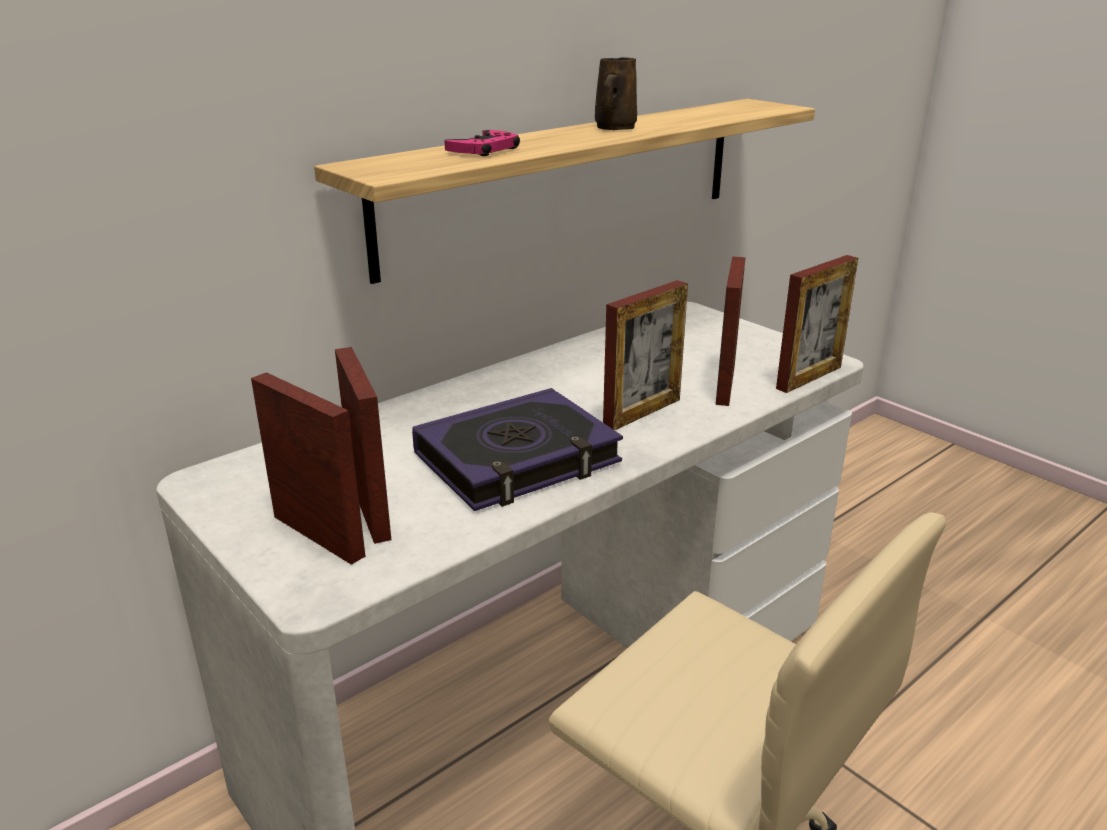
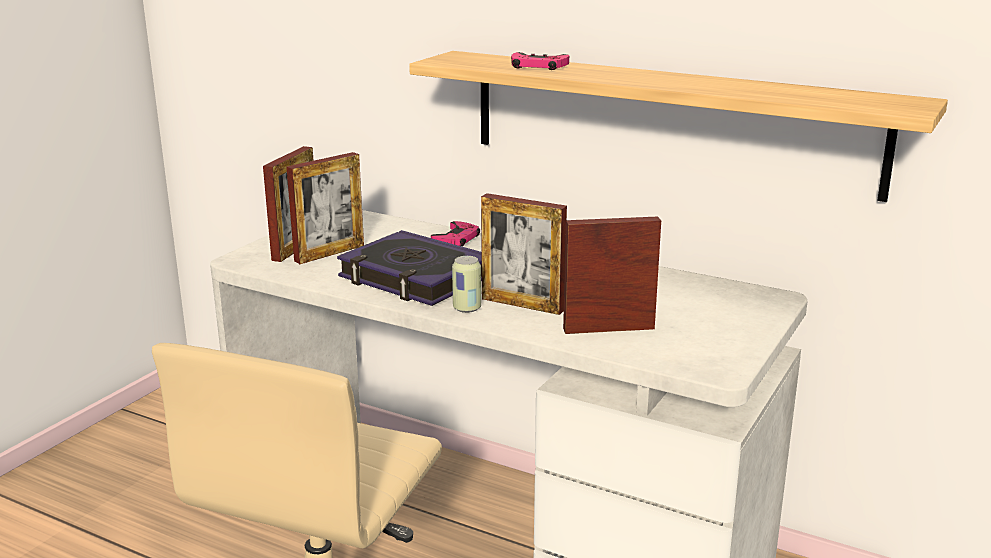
camera: 70 degrees right, 5 degrees down
brown mug [595,57,637,130] -> none
picture frame [776,255,858,393] -> none
none -> pink game controller [431,221,480,246]
none -> can [452,256,481,313]

